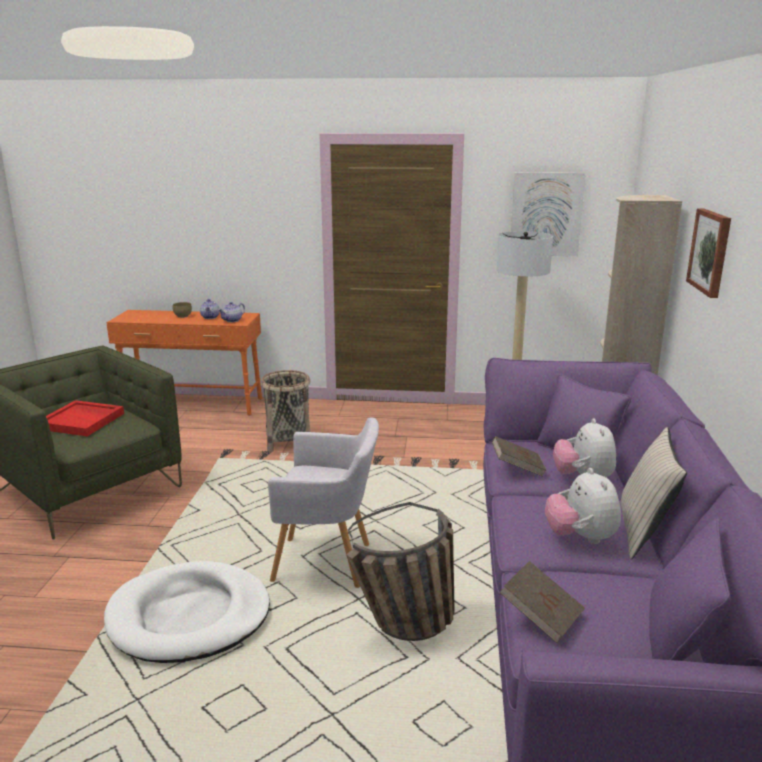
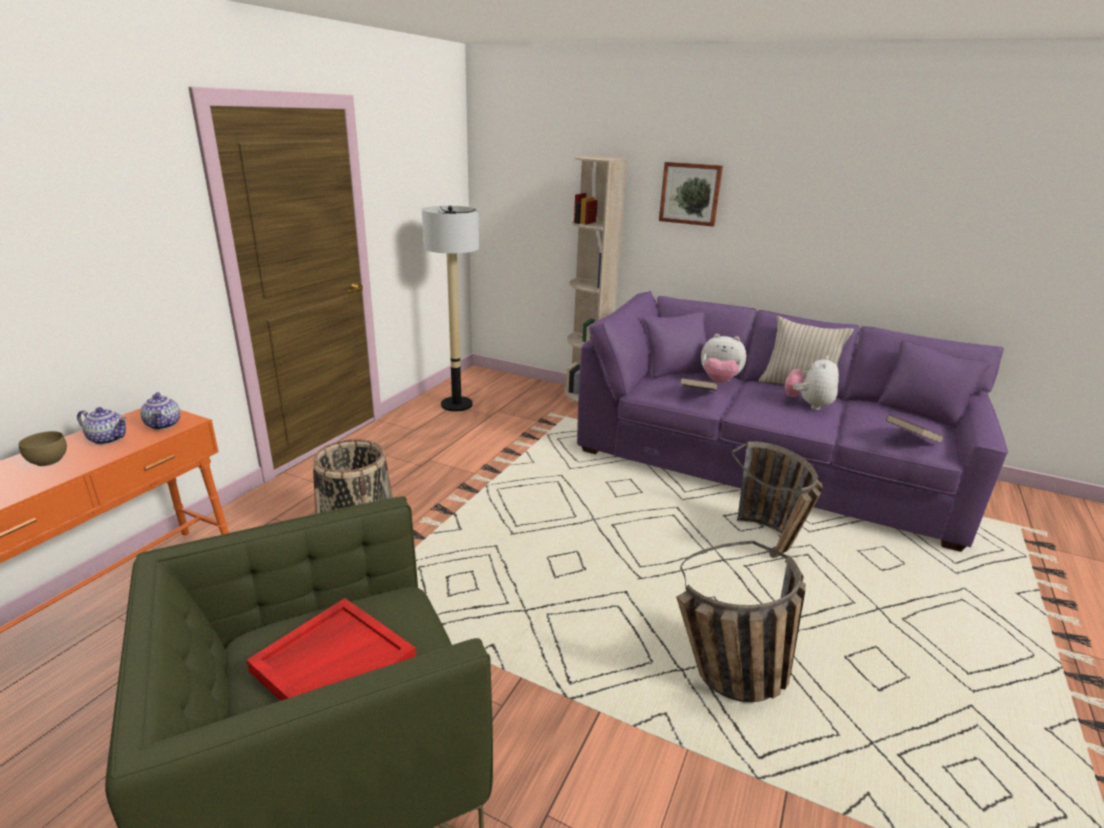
camera: 70 degrees left, 5 degrees up
white dog bed [104,561,270,663] -> basket [676,541,806,702]
grey armchair [268,417,379,588] -> none
picture [511,172,586,256] -> none
plush toy [545,468,621,544] -> plush toy turned 105 degrees clockwise [785,356,839,410]

